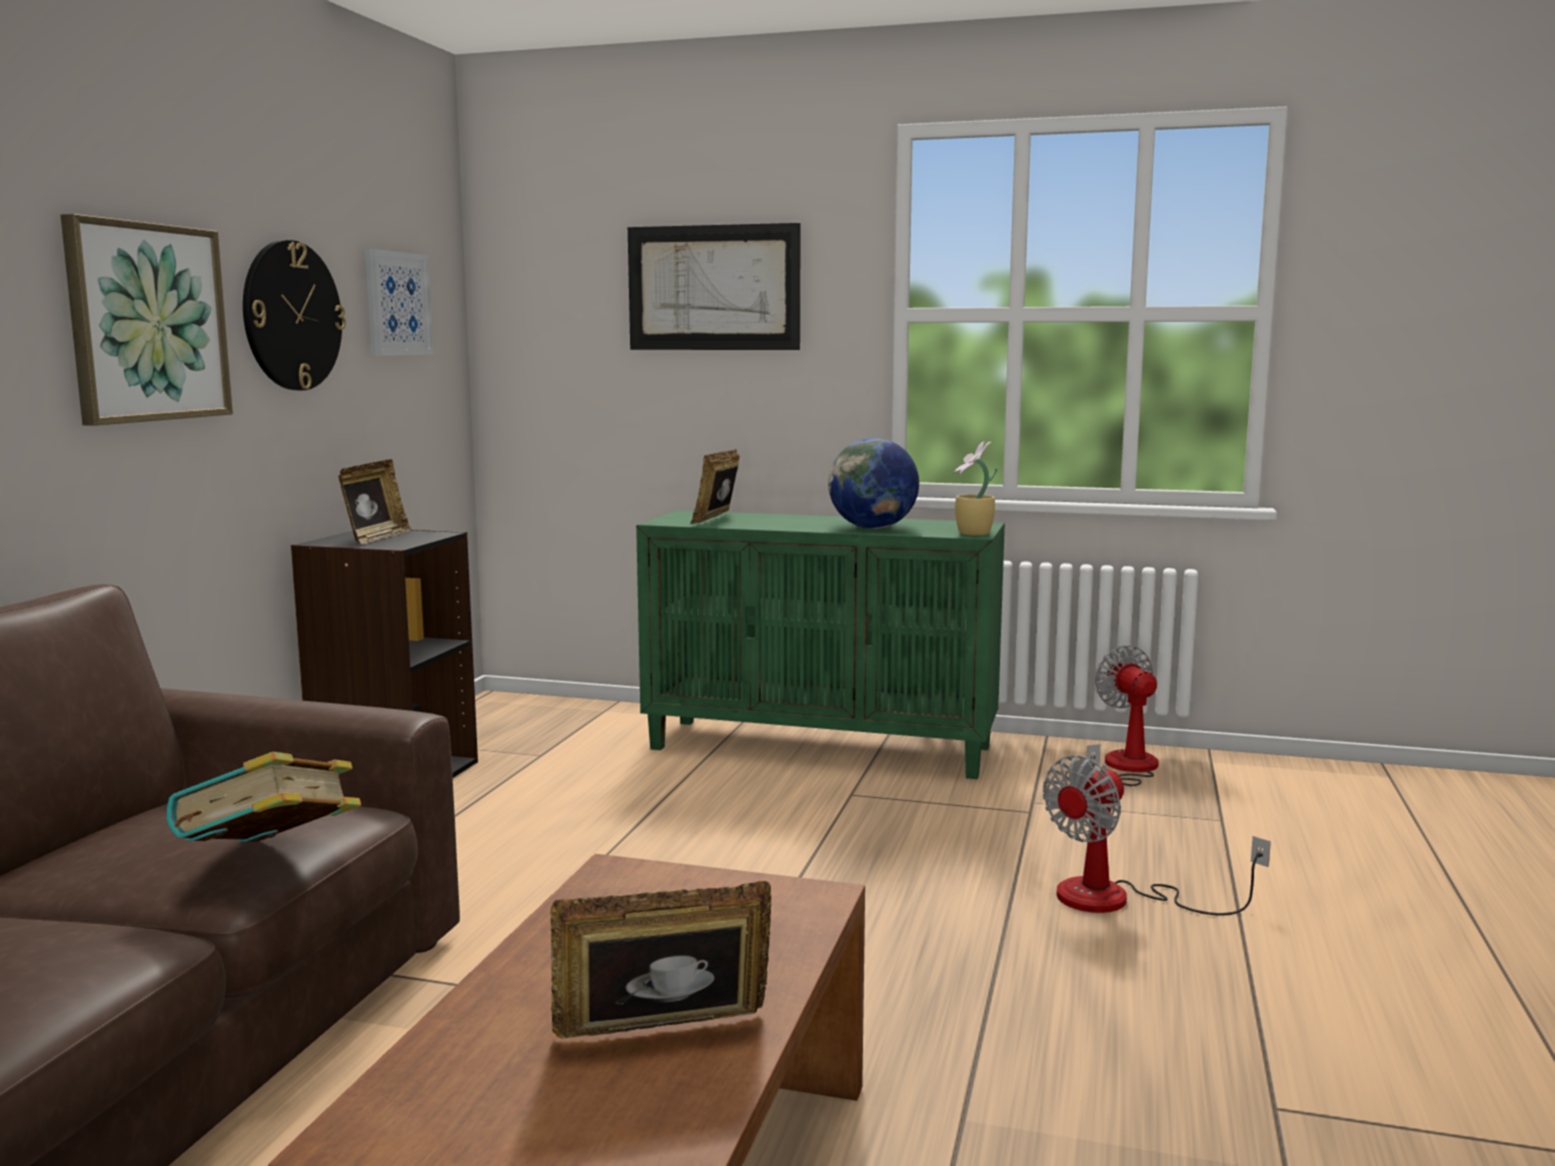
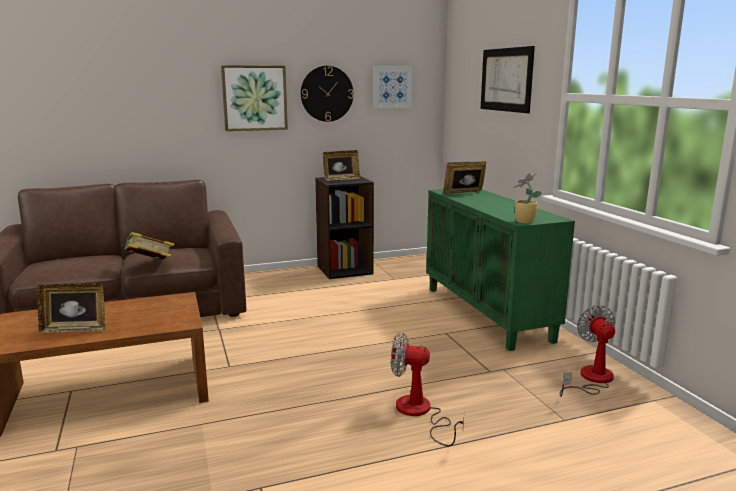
camera: 55 degrees right, 5 degrees up
picture frame [550,881,771,1039] -> picture frame turned 135 degrees clockwise [36,283,105,333]
globe [828,438,919,529] -> none
fan [1087,645,1159,786] -> fan turned 45 degrees counterclockwise [560,305,615,397]

